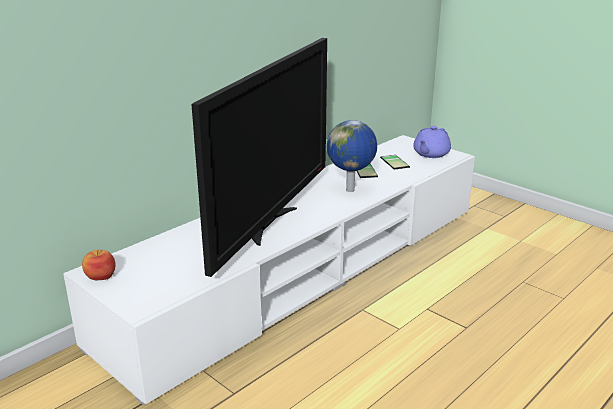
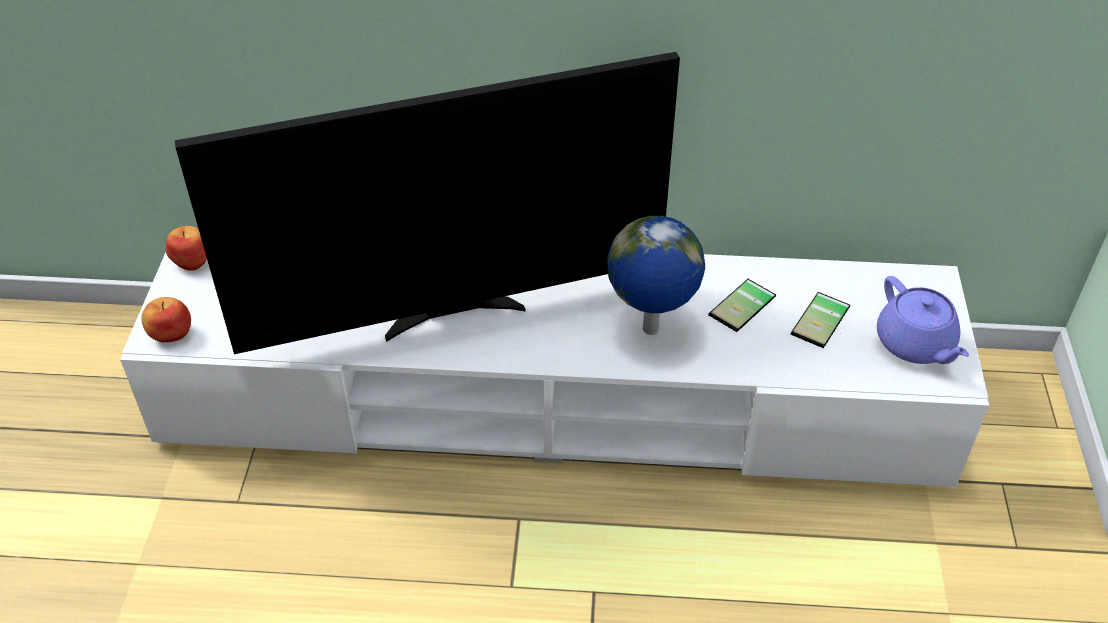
camera: 50 degrees right, 20 degrees up
purple teapot [413,126,451,158] -> purple teapot turned 105 degrees counterclockwise [877,276,969,364]
none -> apple [142,297,191,343]

